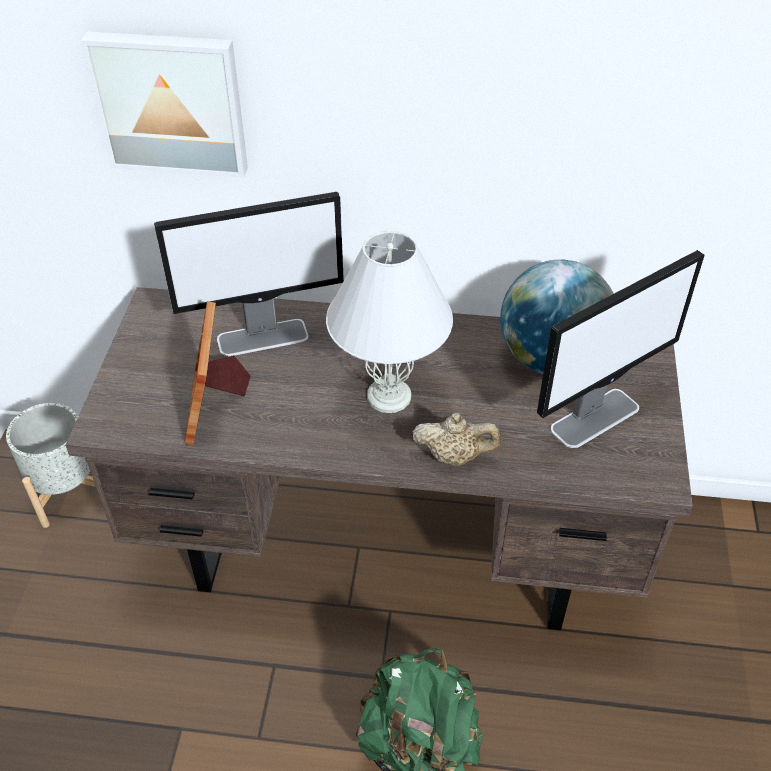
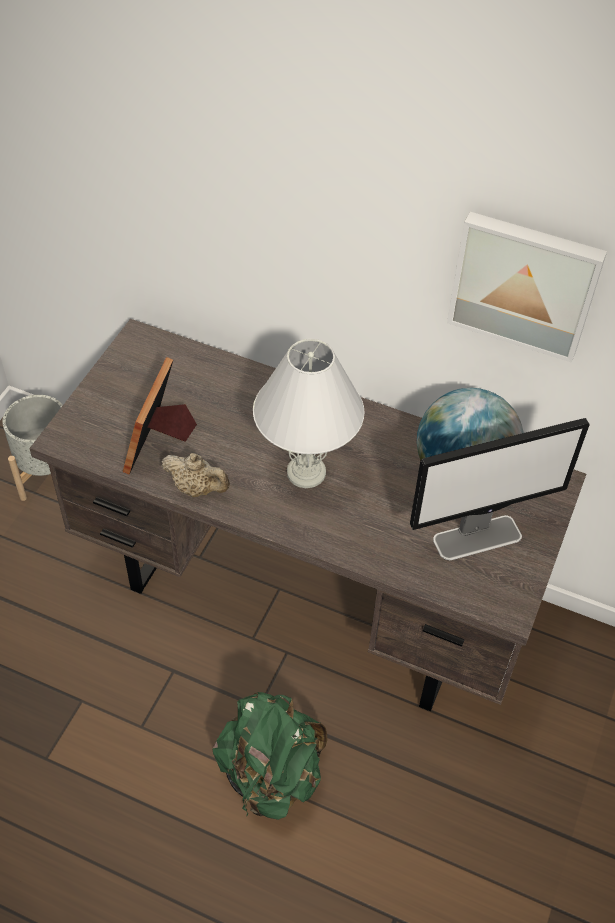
camera: 15 degrees right, 5 degrees up
picture [80,31,248,178] -> picture moved to [447,212,607,363]
monitor [154,192,344,356] -> none
beige teapot [412,413,502,466] -> beige teapot moved to [161,453,230,497]

